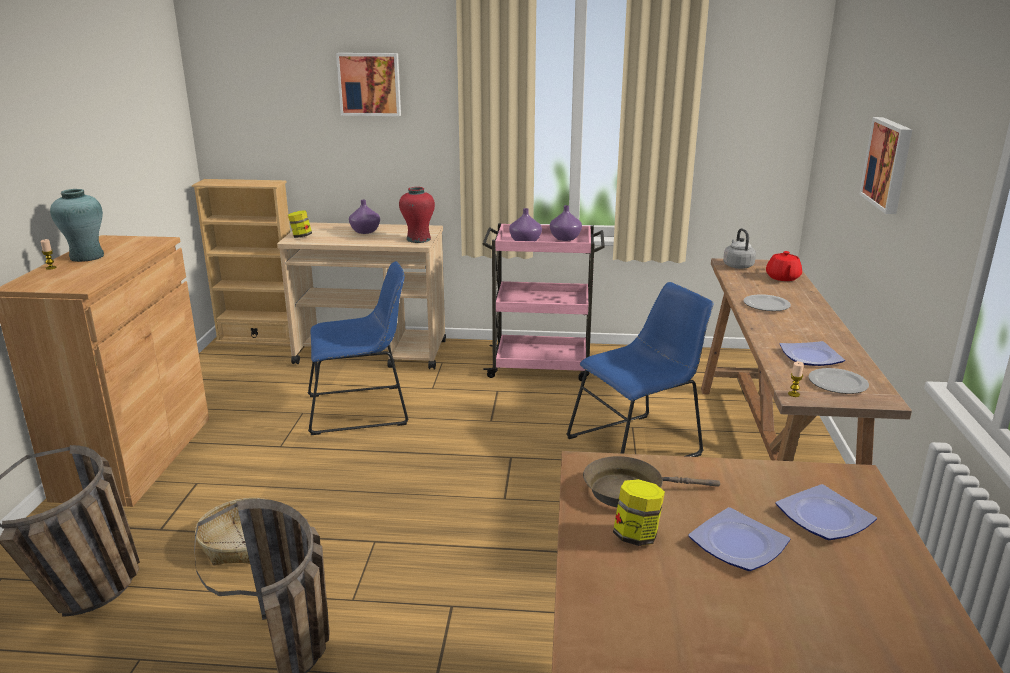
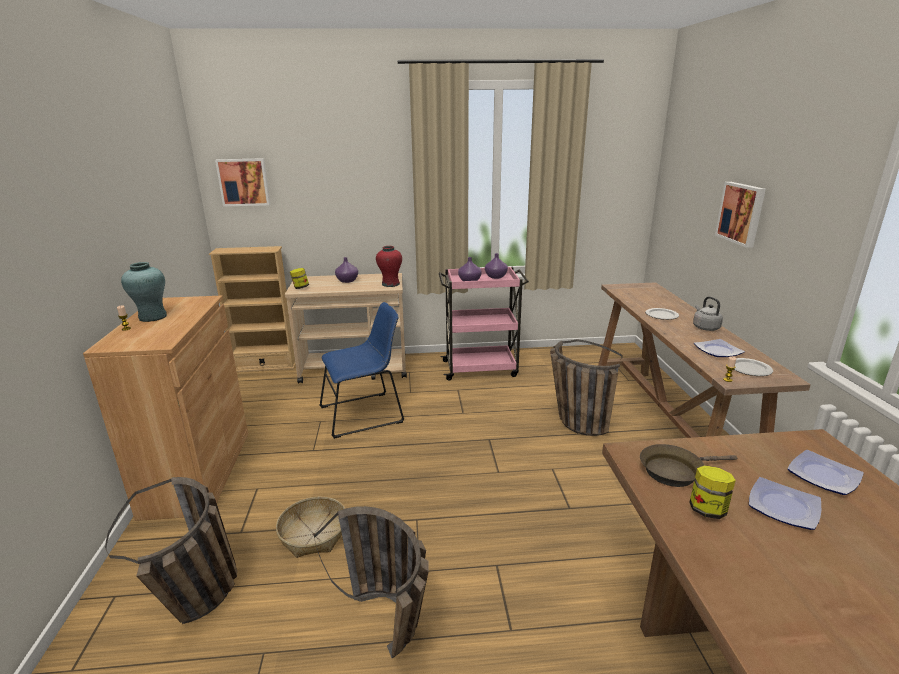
camera: 10 degrees left, 0 degrees up
picture [336,53,401,116] -> picture moved to [215,158,270,207]
blue chair [566,282,714,457] -> basket [550,339,623,436]
grey kettle [723,228,756,269] -> grey kettle moved to [693,296,723,331]
red teapot [766,251,802,281] -> none

